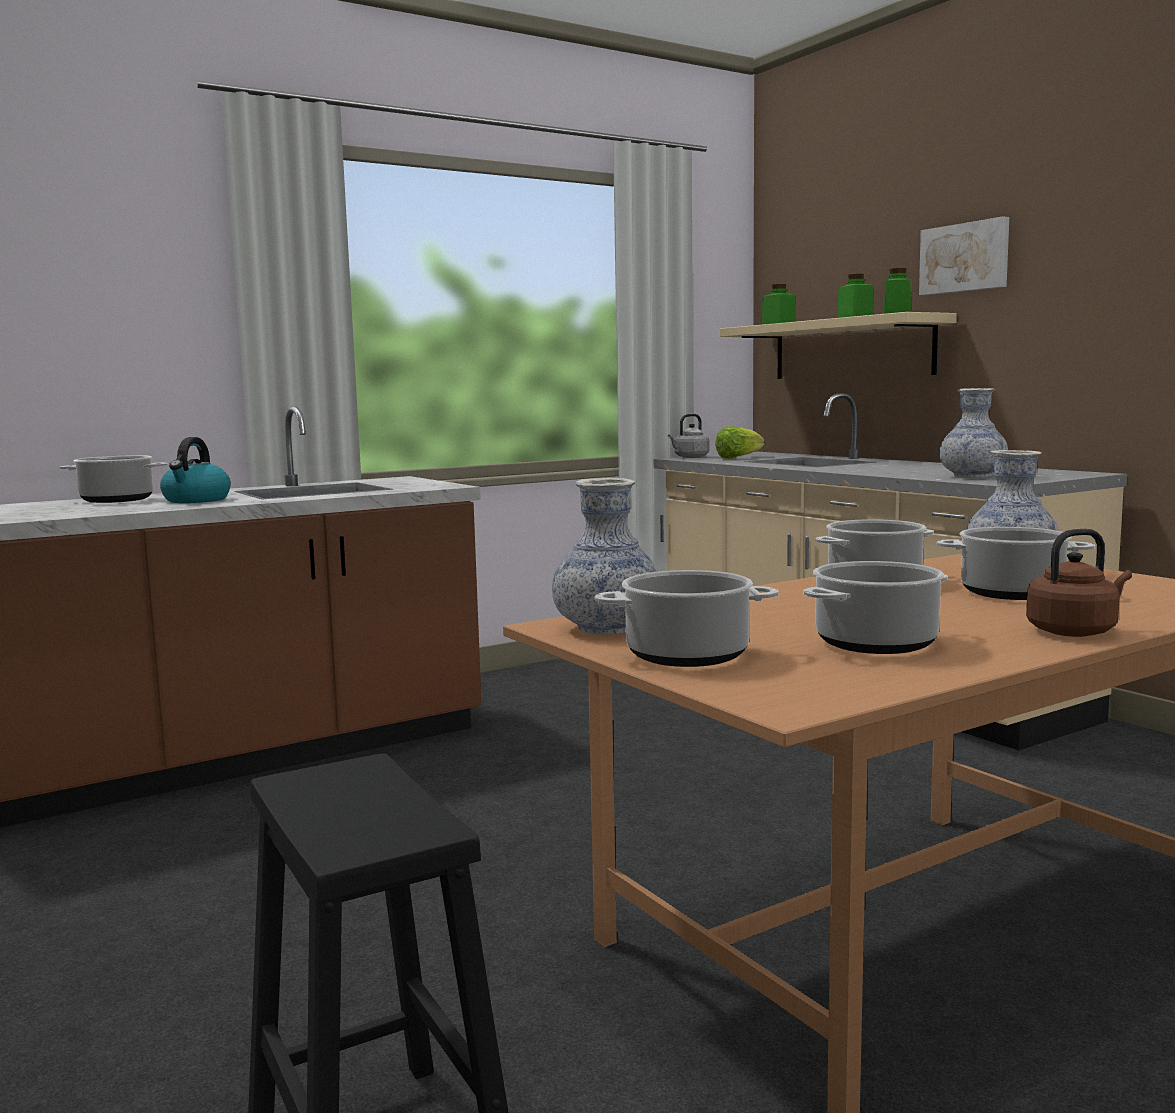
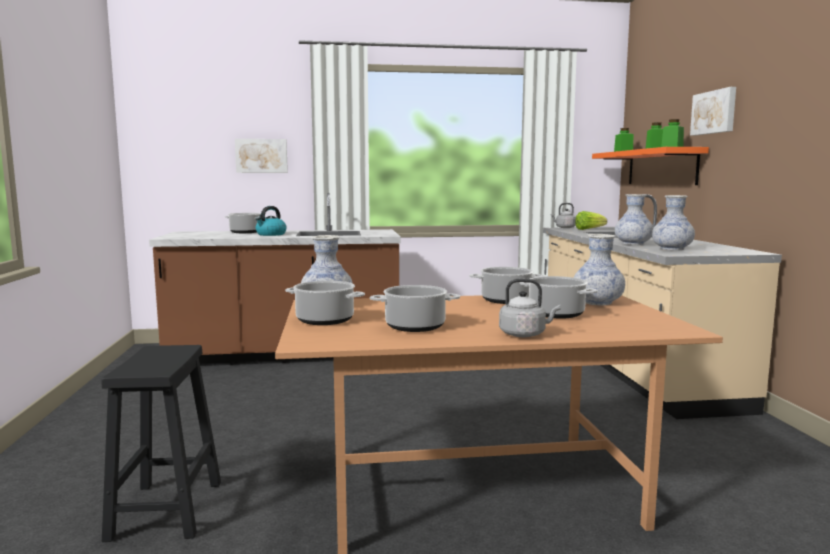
camera: 25 degrees right, 0 degrees up
beige shelf [720,312,957,379] -> orange shelf [592,147,709,185]
brown kettle [1026,529,1132,637] -> grey kettle [499,279,561,337]
none -> picture [235,139,288,173]
none -> vase [615,194,653,245]

